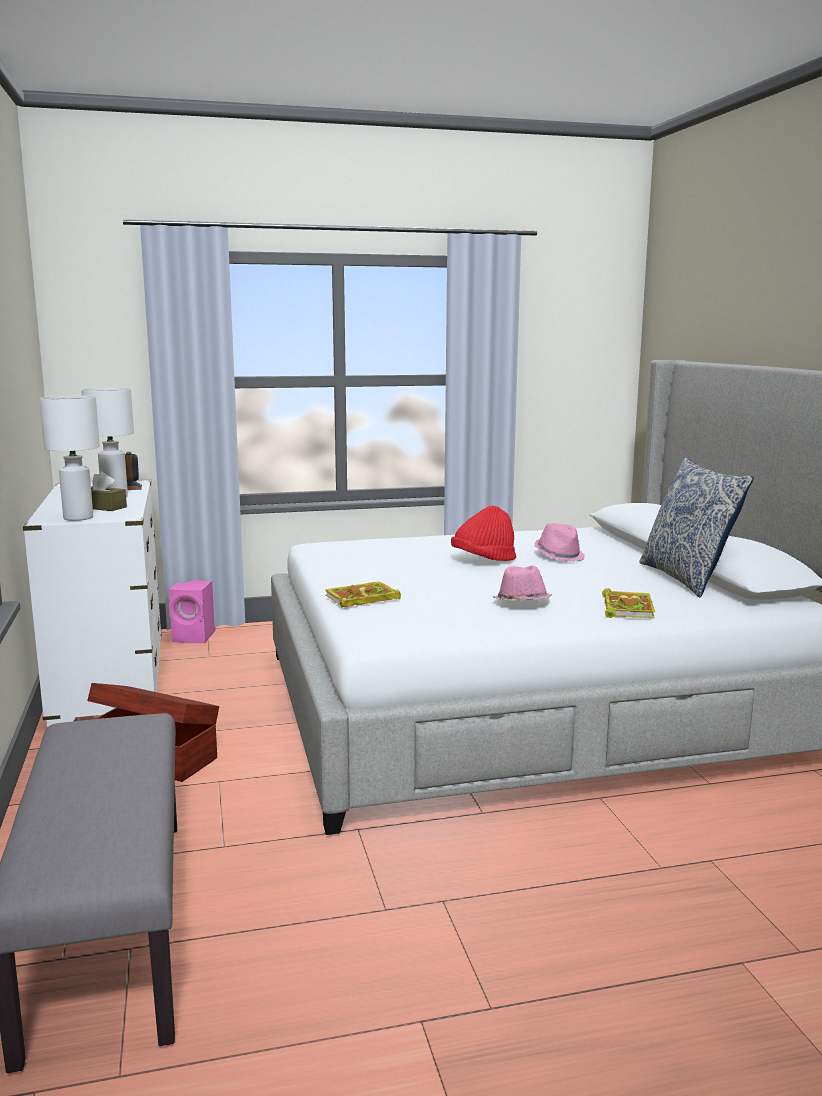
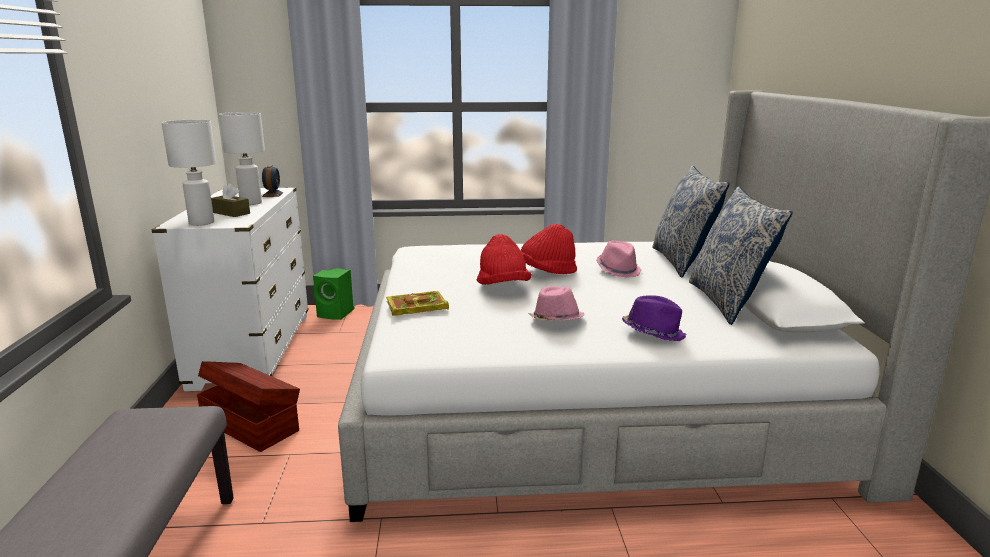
camera: 10 degrees right, 5 degrees up
pink speaker [169,580,216,643] -> green speaker [313,268,355,320]
book [602,588,655,619] -> purple hat [622,295,686,341]
none -> red hat [477,234,532,285]
none -> pillow [652,166,730,277]

